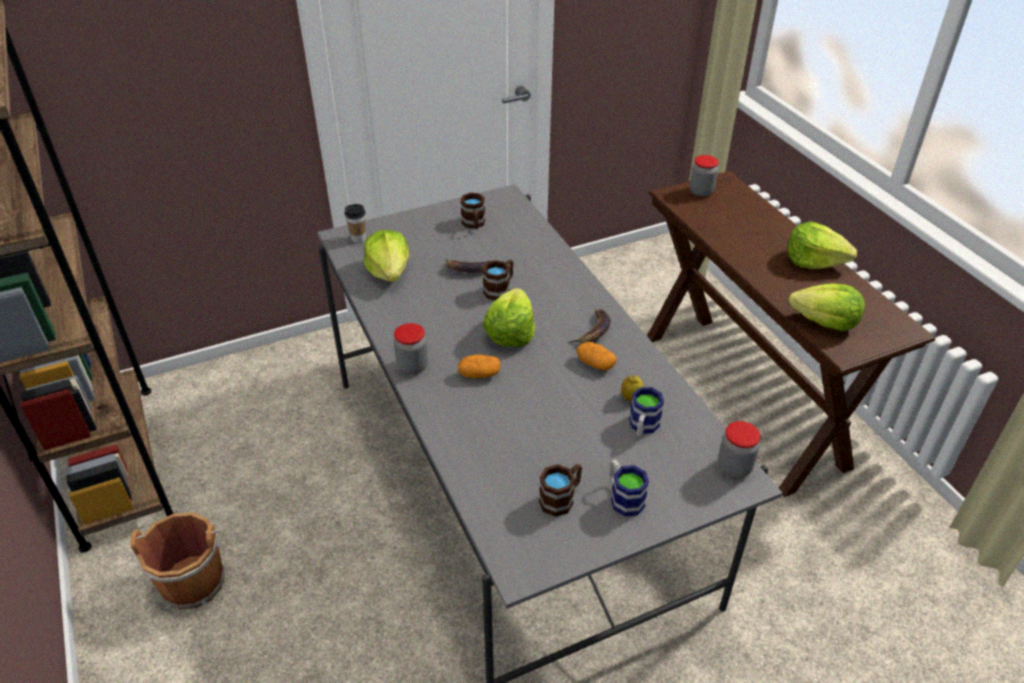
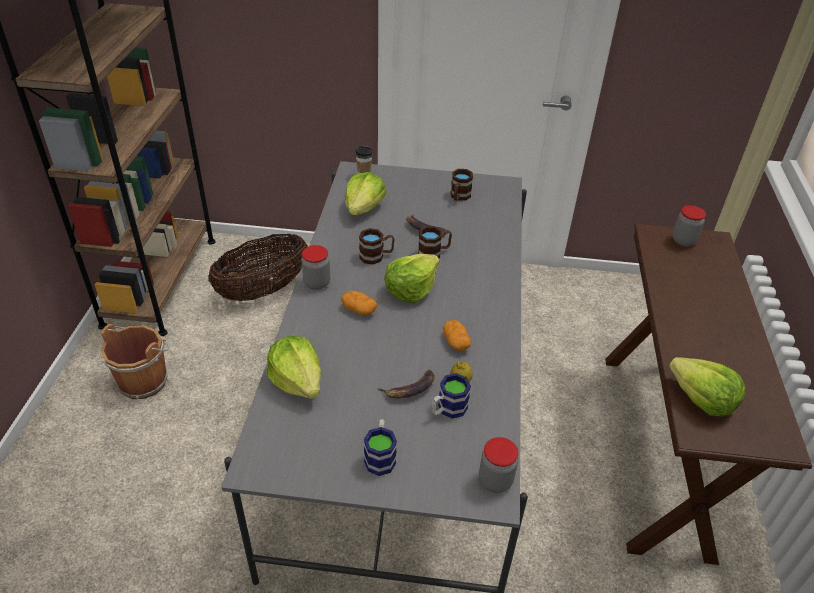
camera: 30 degrees right, 0 degrees up
brown mug [539,464,582,517] -> brown mug moved to [359,228,394,265]
banana [568,309,611,343] -> banana moved to [377,369,435,398]
lettuce [787,221,857,269] -> lettuce moved to [267,336,321,399]
none -> basket [208,233,308,301]

